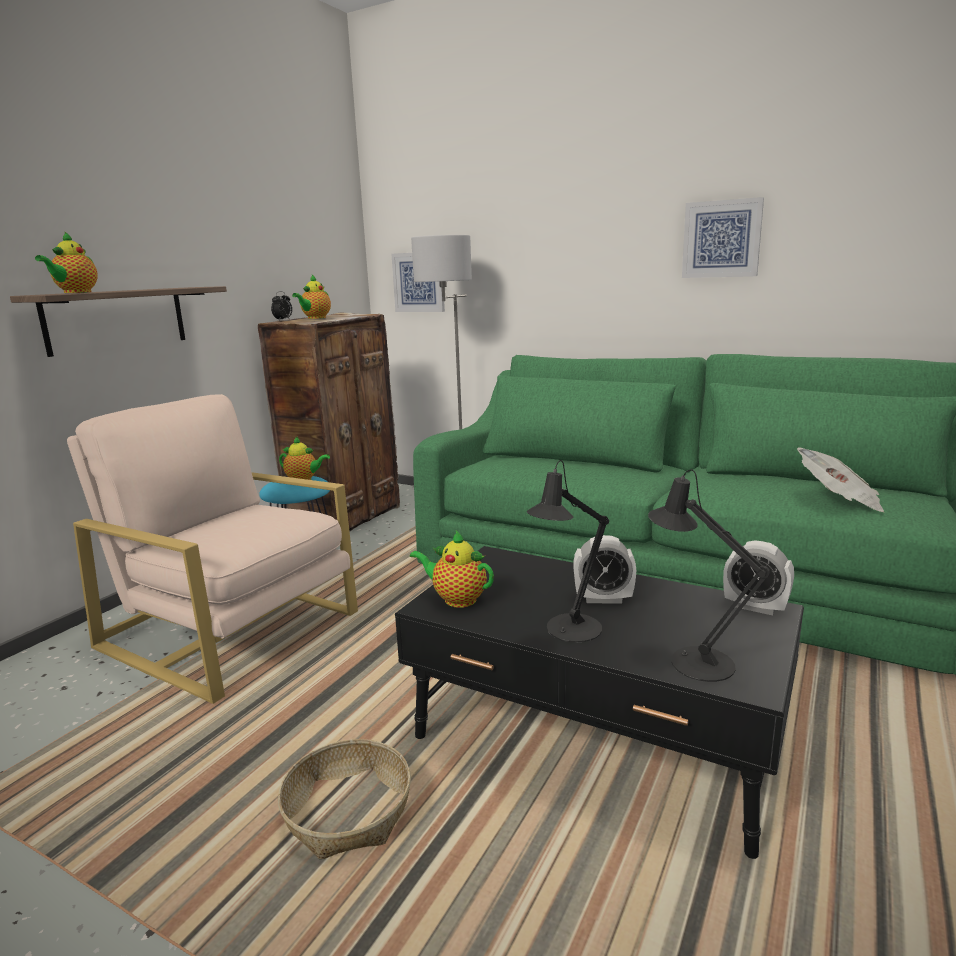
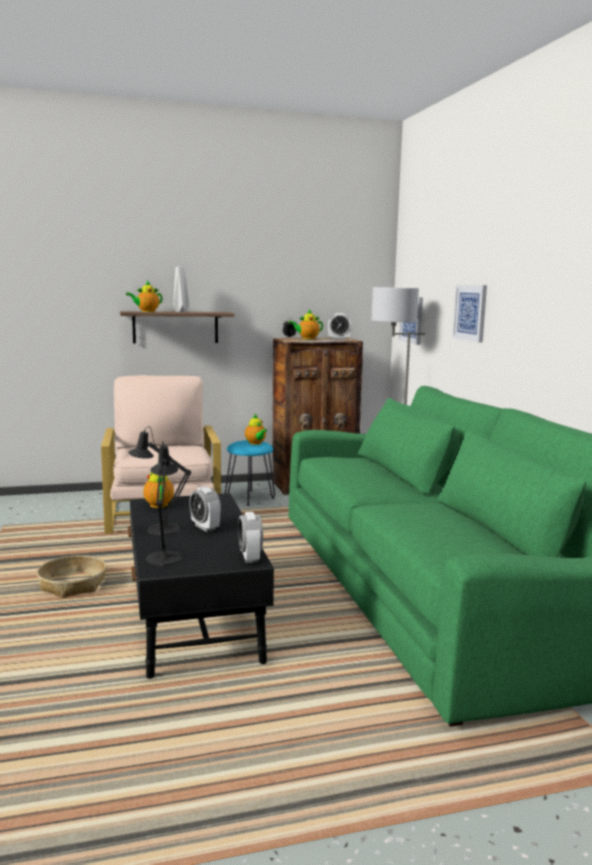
camera: 45 degrees right, 5 degrees down
picture [682,197,764,278] -> picture moved to [452,285,487,343]
newspaper [797,447,884,512] -> none
none -> grey vase [173,267,189,312]
none -> alarm clock [328,313,351,340]

